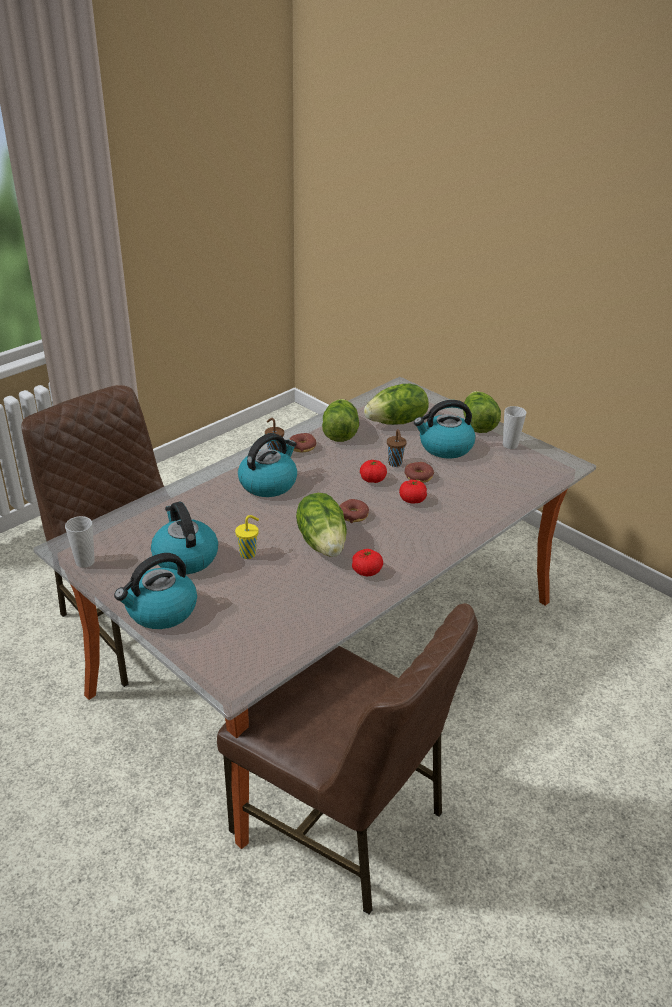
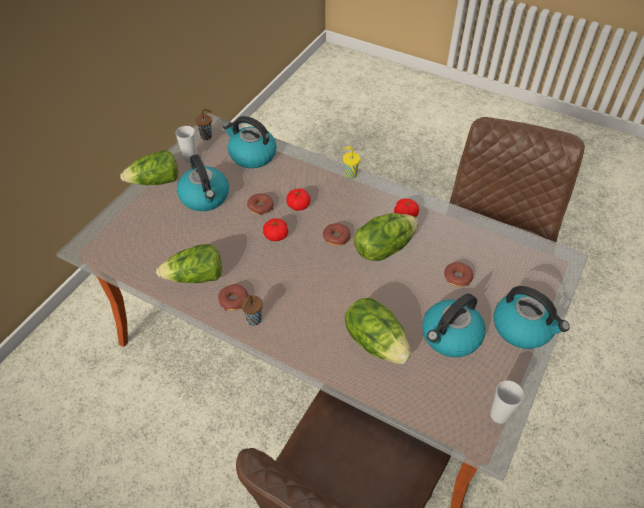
camera: 105 degrees left, 15 degrees up
yellow cup [235,515,259,559] -> yellow cup moved to [343,146,361,179]
kettle [238,433,297,497] -> kettle moved to [223,116,277,168]
lettuce [364,384,429,425] -> lettuce moved to [345,298,411,364]
brown cup [387,429,407,467] -> brown cup moved to [195,109,212,140]
none -> donut [444,262,473,287]

